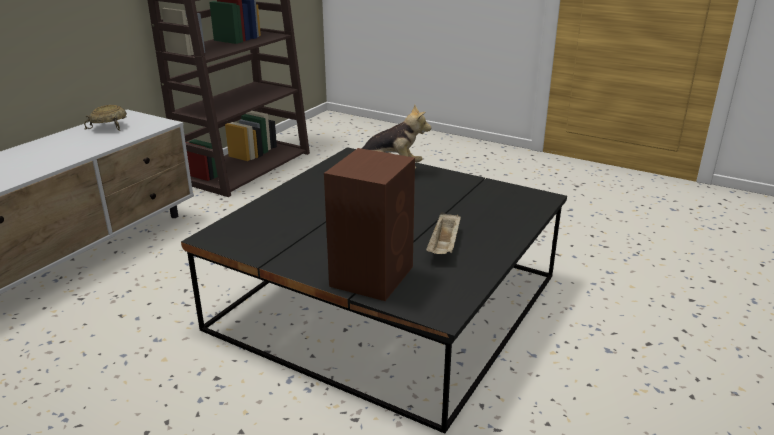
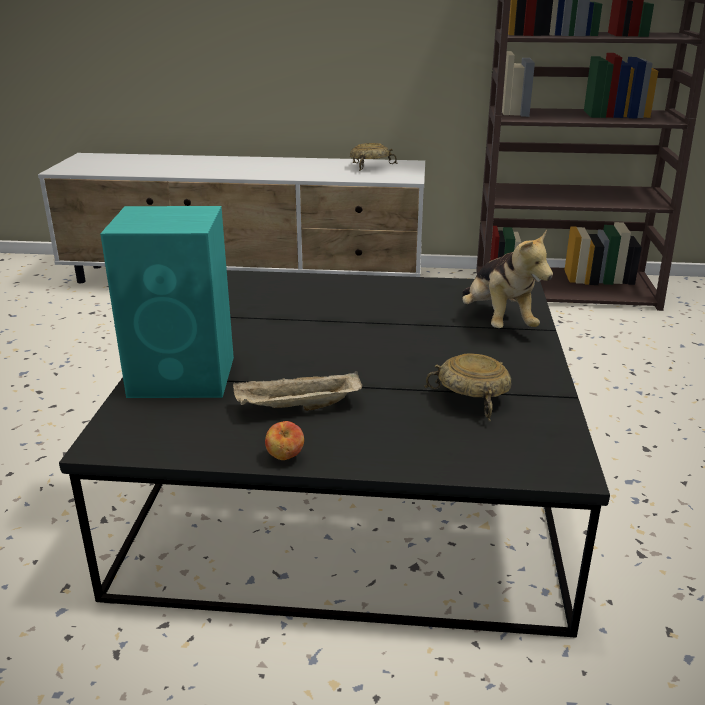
camera: 65 degrees right, 0 degrees up
brown speaker [324,148,415,301] -> turquoise speaker [100,206,234,398]
none -> apple [265,421,304,460]
none -> beige bowl [425,354,511,422]

